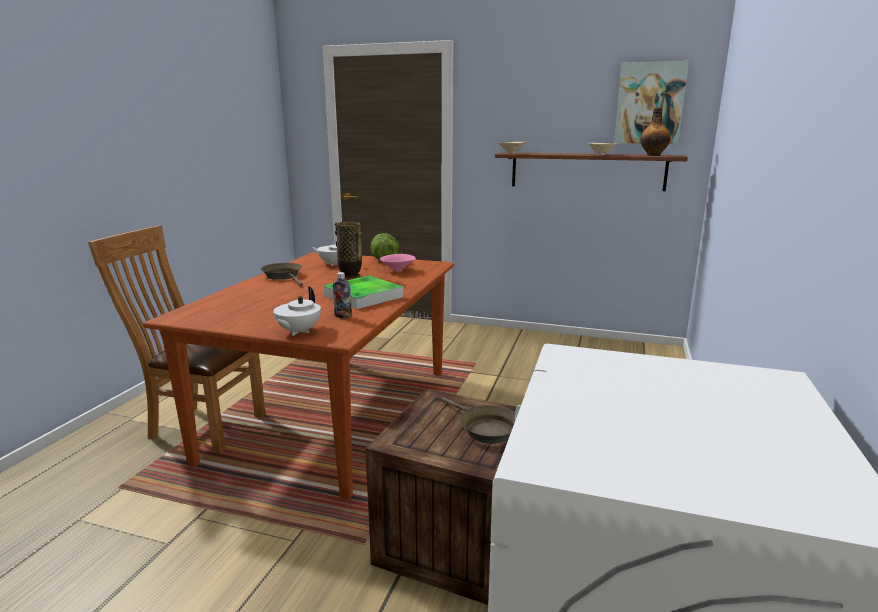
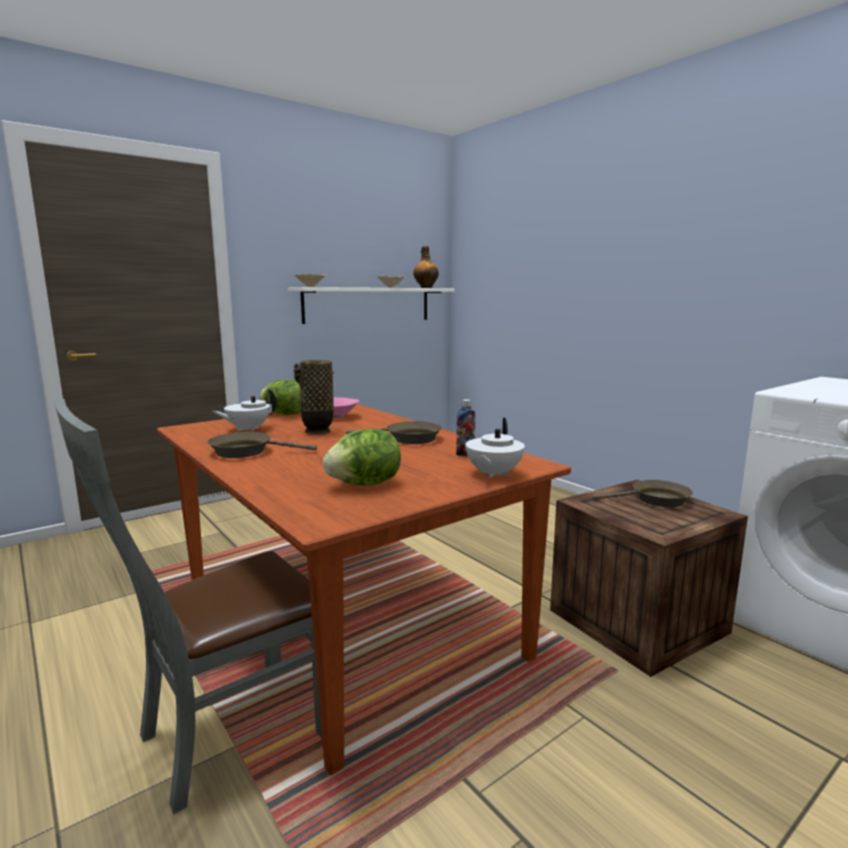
camera: 55 degrees left, 5 degrees down
brown chair [88,226,266,454] -> grey chair [54,399,322,814]
white teapot [273,287,321,336] -> white teapot turned 60 degrees clockwise [466,418,525,479]
tray [323,275,403,309] -> brown frying pan [346,421,442,444]
brown shelf [495,152,688,191] -> white shelf [288,287,455,324]
picture [614,61,689,144] -> none
none -> lettuce [323,429,401,485]

